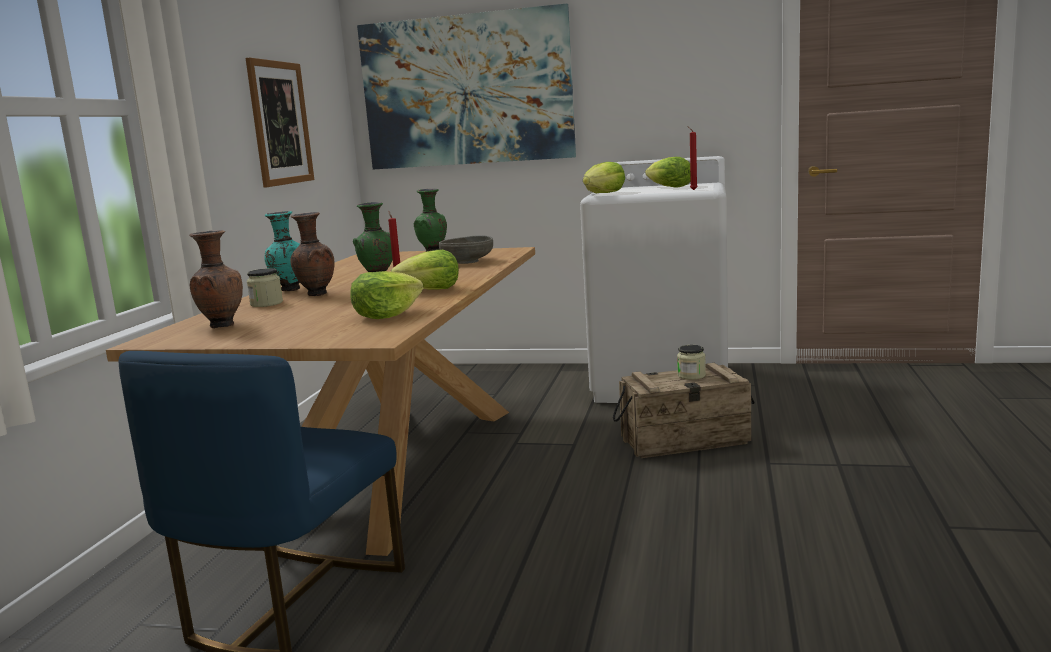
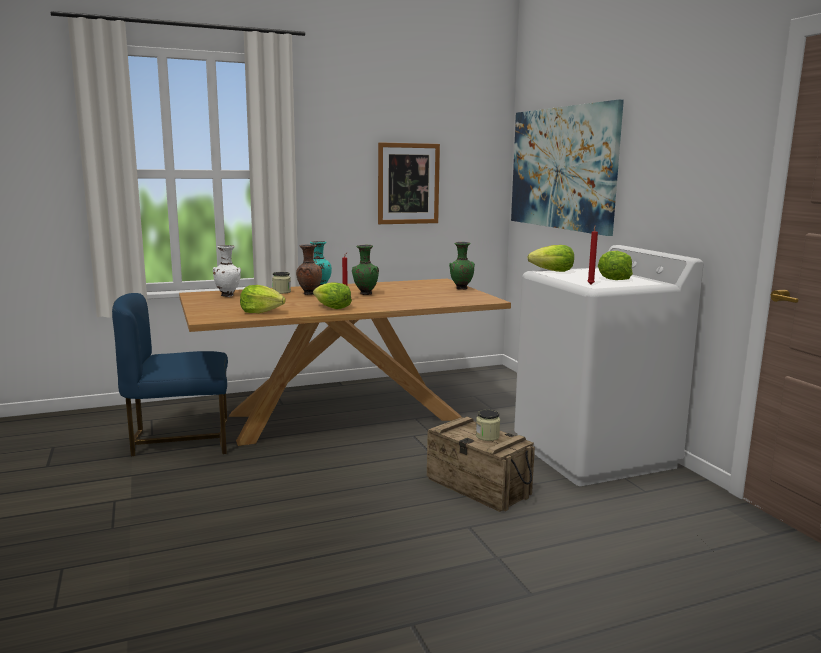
camera: 55 degrees right, 0 degrees up
brown vase [189,230,243,328] -> white vase [213,245,241,297]
grey bowl [439,235,493,264] -> none

